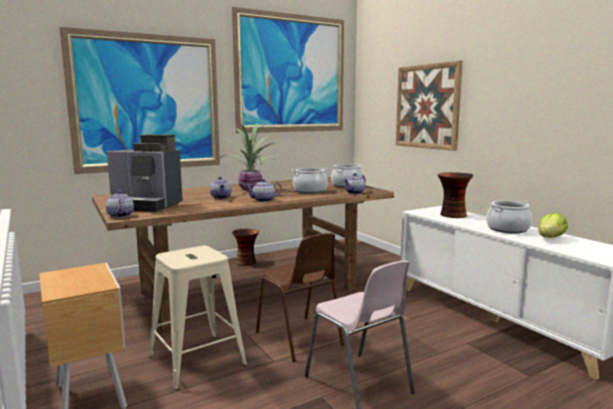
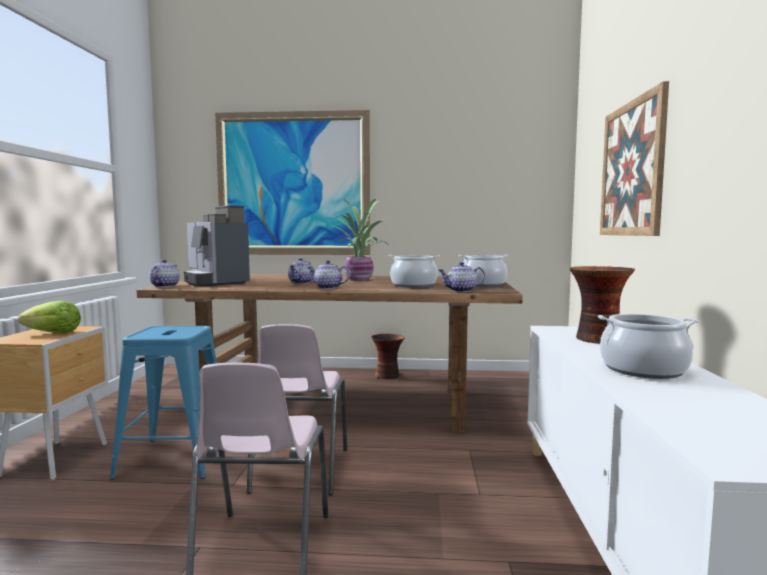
camera: 35 degrees right, 5 degrees down
beige stool [149,246,247,390] -> blue stool [110,326,217,480]
picture [232,7,344,133] -> none
brown chair [256,233,344,362] -> pink chair [247,324,347,495]
lettuce [538,212,568,238] -> lettuce moved to [18,301,81,333]

